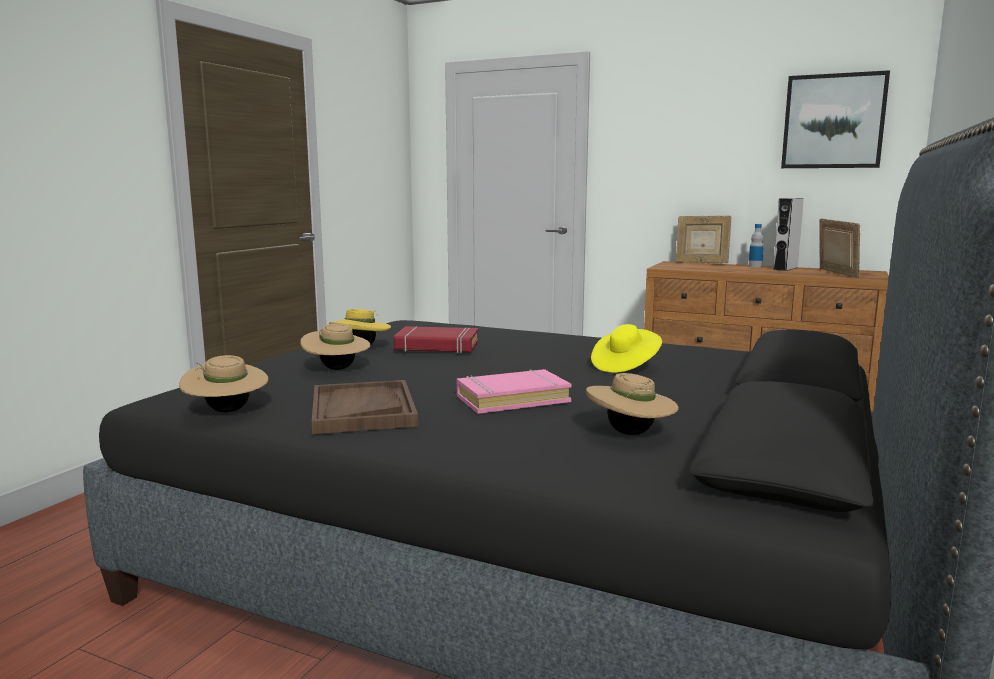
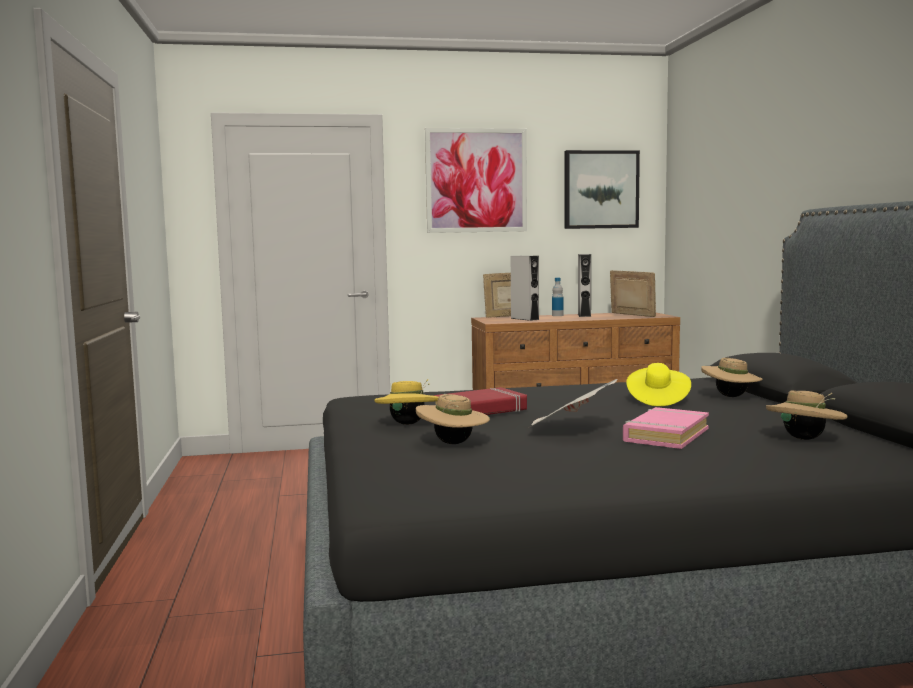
camera: 35 degrees left, 5 degrees down
beige hat [179,355,268,413] -> beige hat moved to [701,358,763,397]
brown tray [312,380,418,434] -> none
none -> picture [425,128,527,233]
none -> grey speaker [511,256,539,321]
none -> newspaper [528,379,618,428]

